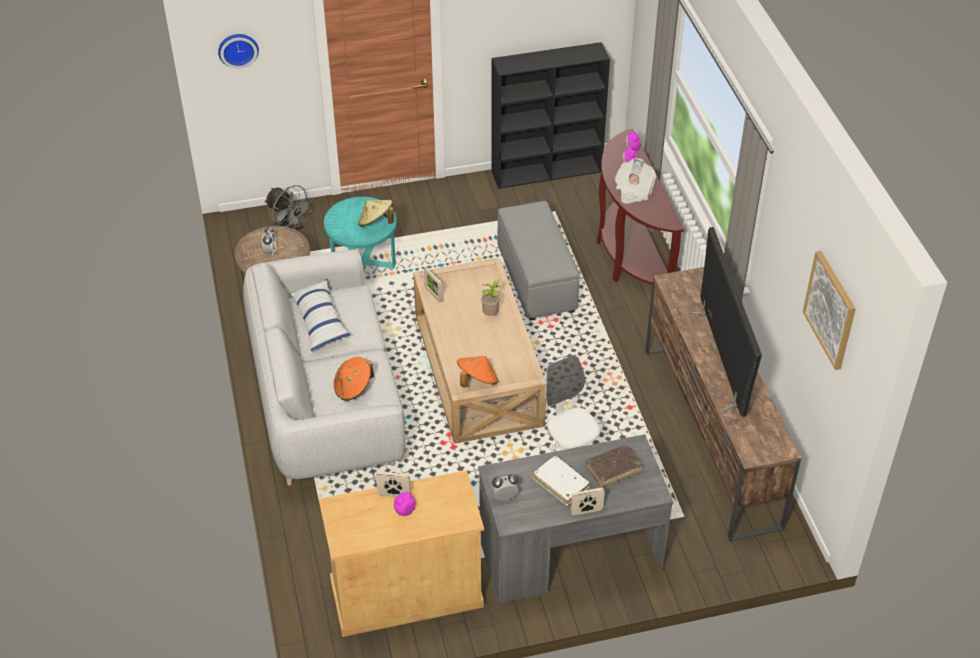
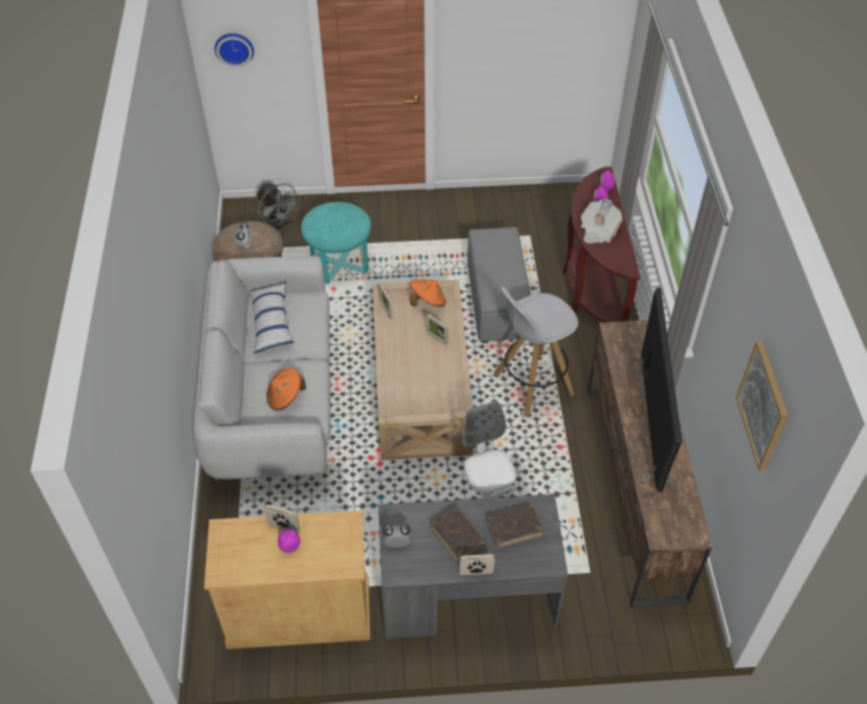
camera: 10 degrees right, 5 degrees up
beige hat [358,200,394,227] -> none
orange hat [457,356,498,388] -> orange hat moved to [410,279,446,307]
potted plant [481,279,500,316] -> picture frame [426,314,449,345]
black bookcase [491,42,610,189] -> none
white book [533,456,590,505] -> brown book [430,507,485,563]
none -> white stool [493,286,578,417]

